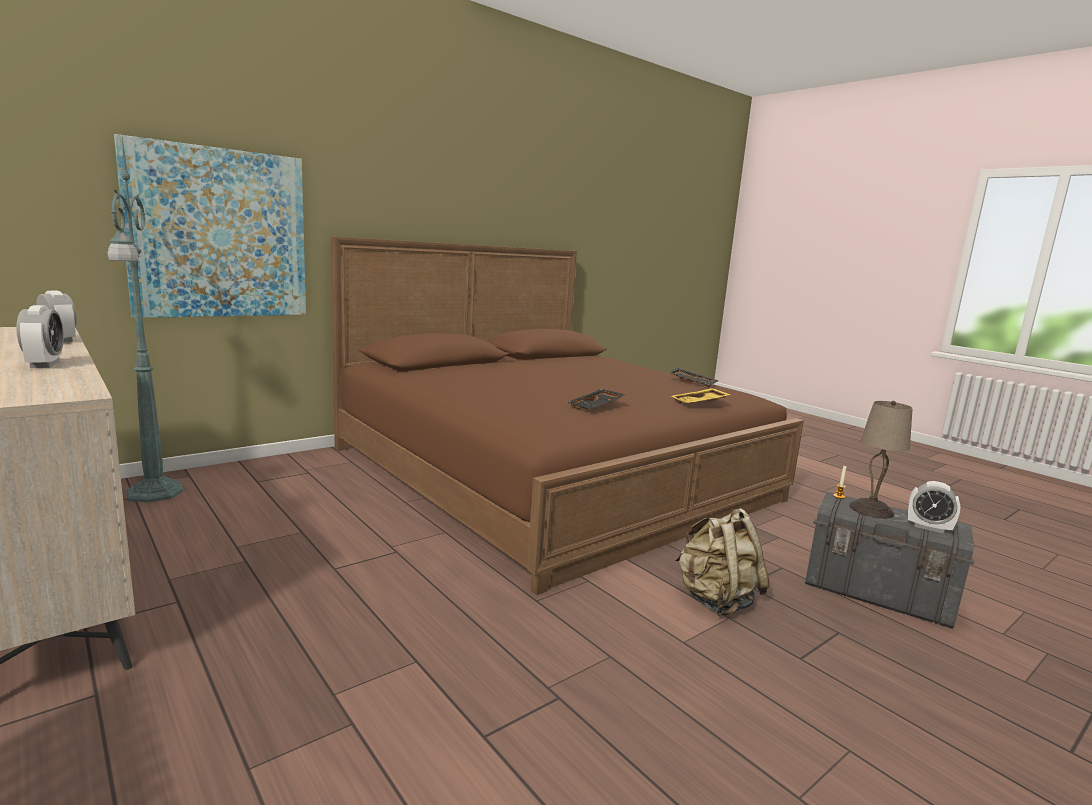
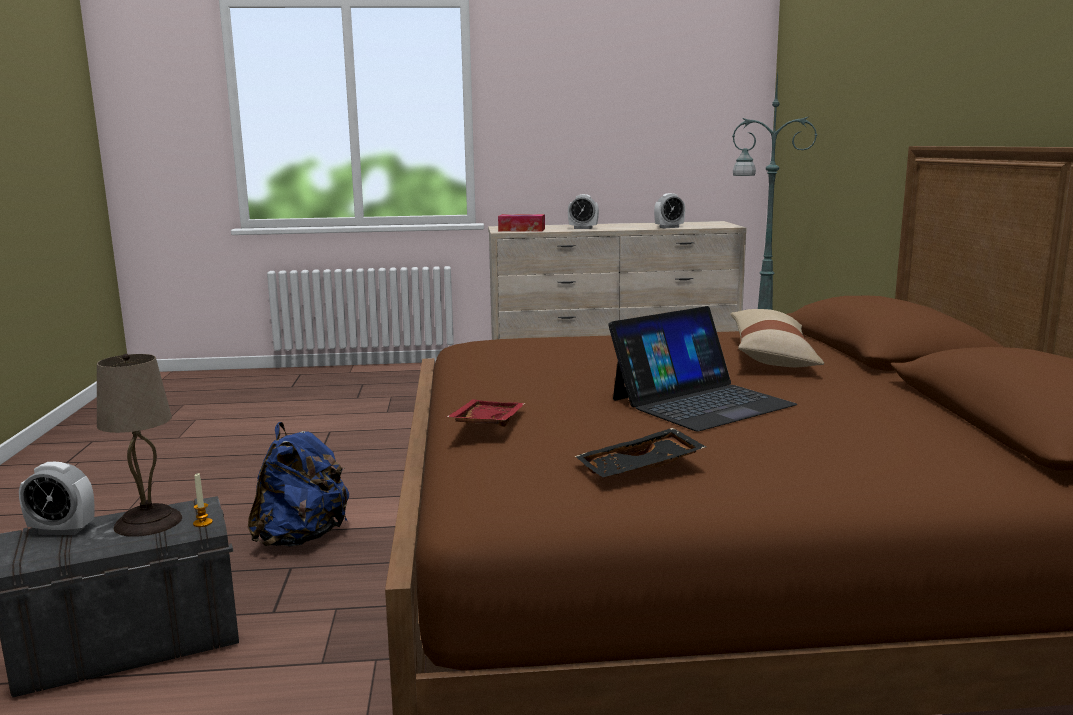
camera: 125 degrees right, 0 degrees up
picture [114,134,306,318] -> none
black tray [566,389,625,409] -> none
yellow tray [671,388,731,404] -> red tray [446,399,525,427]
beige backpack [675,508,770,616] -> blue backpack [248,422,349,547]
alarm clock [908,481,960,533] -> alarm clock turned 150 degrees counterclockwise [19,462,95,535]
none -> tissue box [498,214,545,232]
none -> laptop [608,306,797,432]
none -> beige pillow [731,309,824,367]

